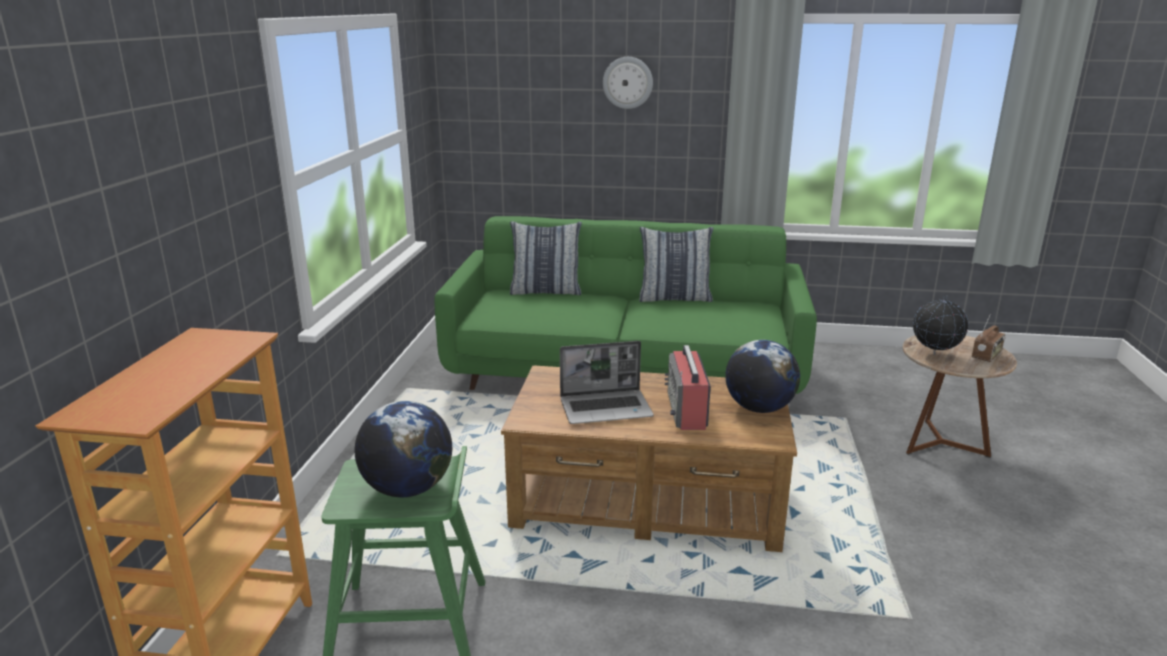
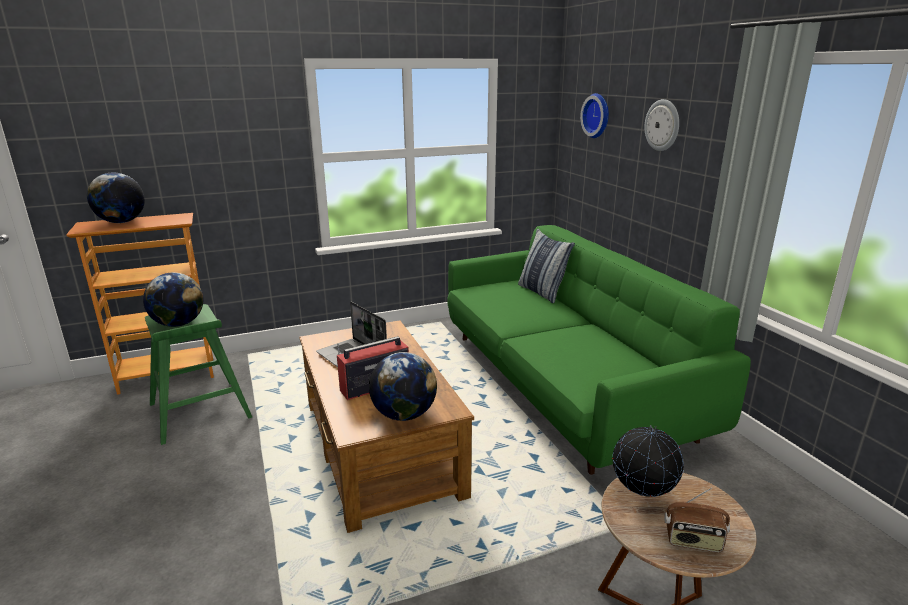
camera: 60 degrees right, 0 degrees up
pillow [639,227,713,302] -> none
none -> globe [87,173,145,223]
none -> wall clock [580,93,609,138]

